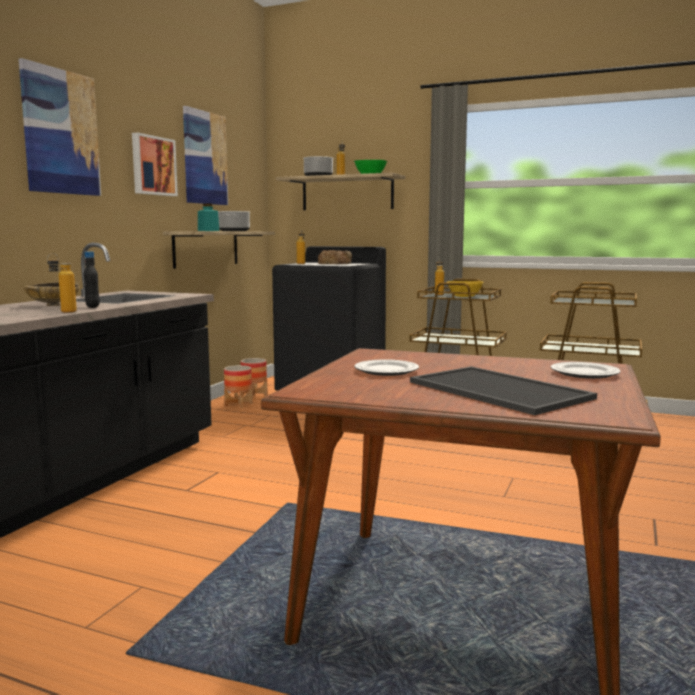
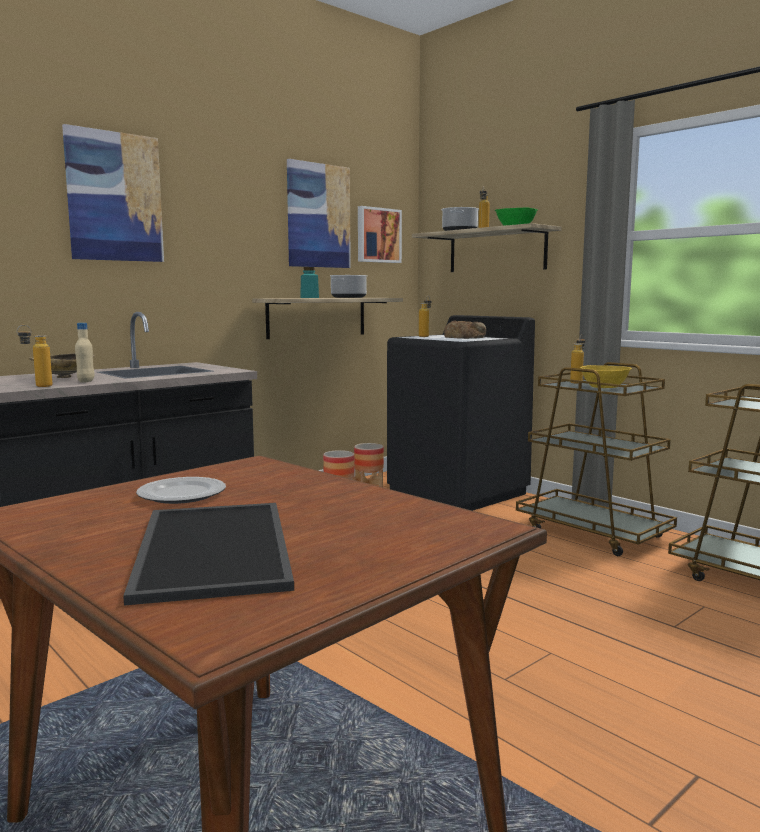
camera: 25 degrees right, 0 degrees up
black bottle [84,251,100,308] -> beige bottle [75,323,95,383]
picture [132,132,178,196] -> picture moved to [358,206,402,263]
plate [551,362,621,379] -> none

